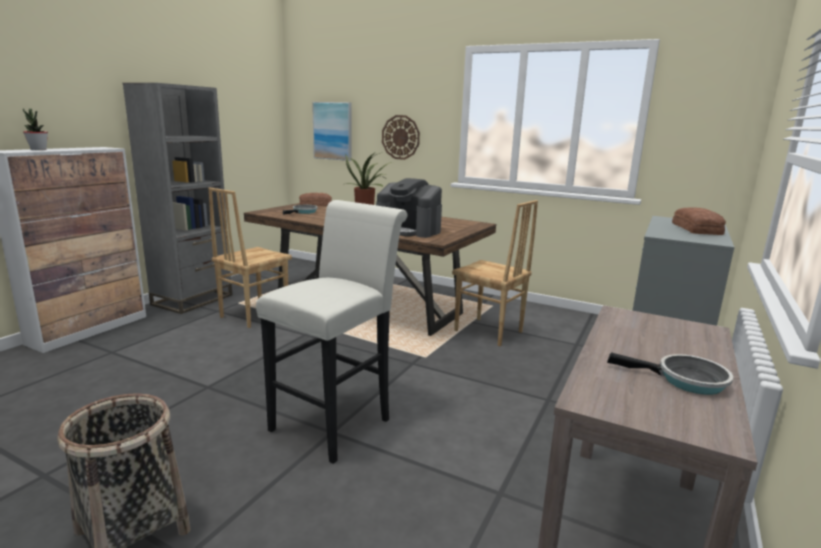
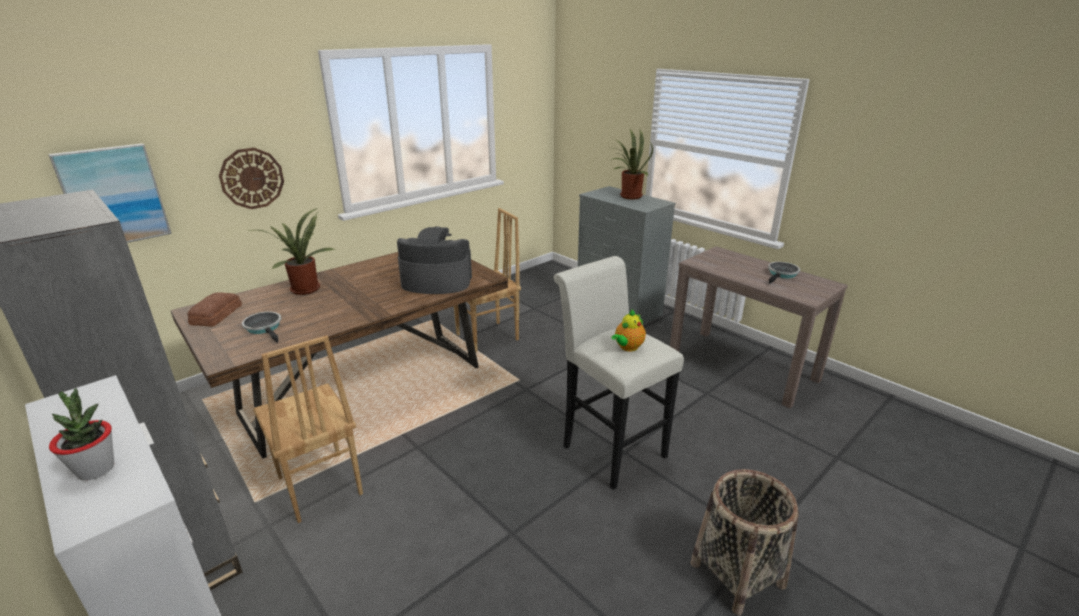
camera: 70 degrees left, 10 degrees up
coffee machine [376,178,442,238] -> coffee machine turned 135 degrees counterclockwise [397,226,472,294]
bread [672,207,726,235] -> potted plant [611,130,653,199]
none -> teapot [612,310,646,352]

